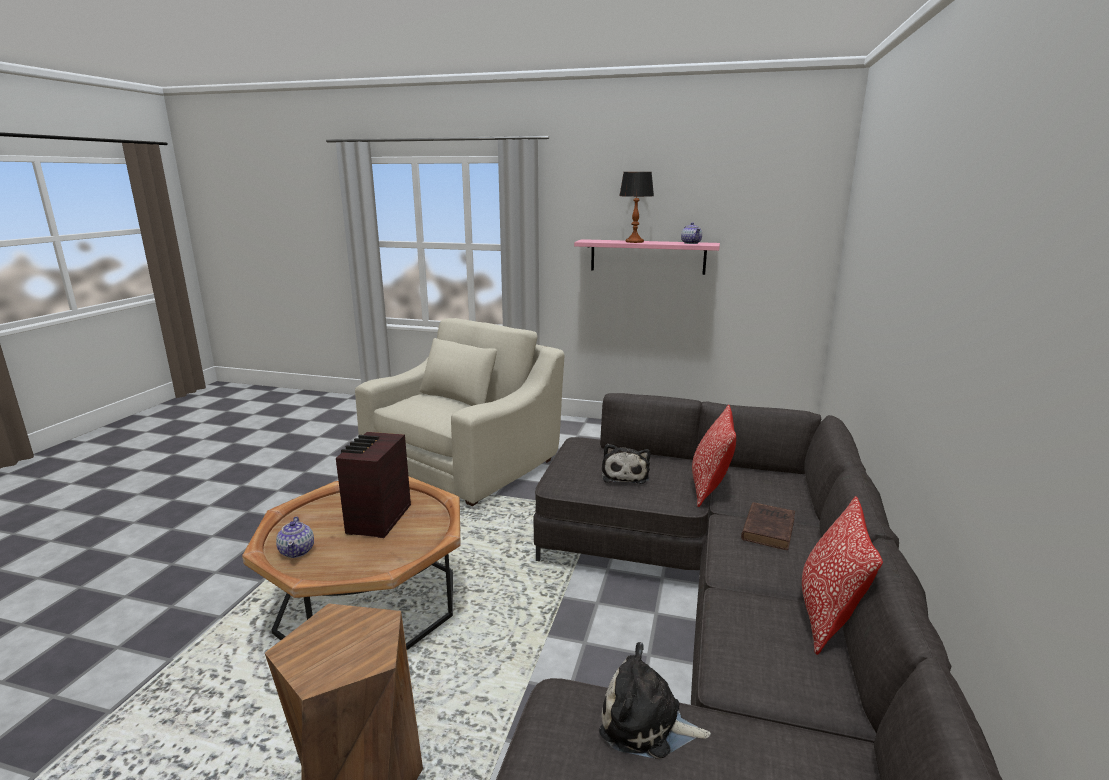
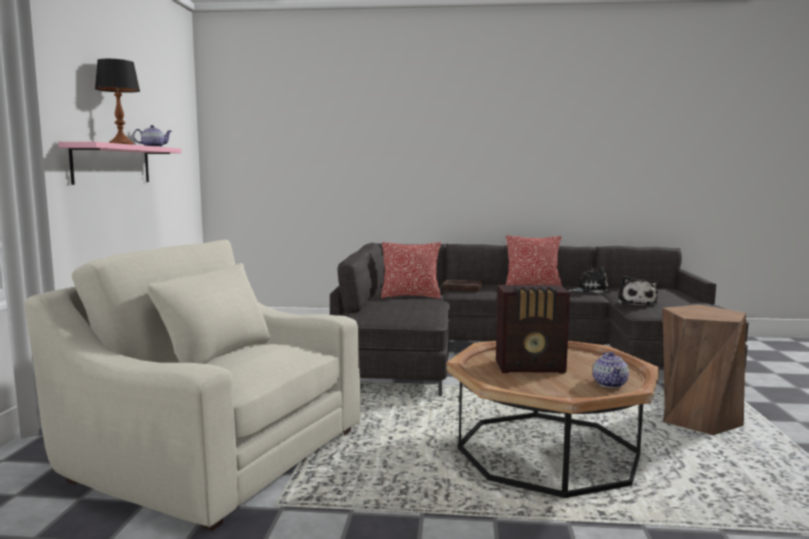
camera: 100 degrees left, 10 degrees down
teapot [276,517,314,558] -> teapot turned 120 degrees clockwise [593,352,629,388]
plush toy [602,444,650,484] -> plush toy moved to [568,266,609,294]

